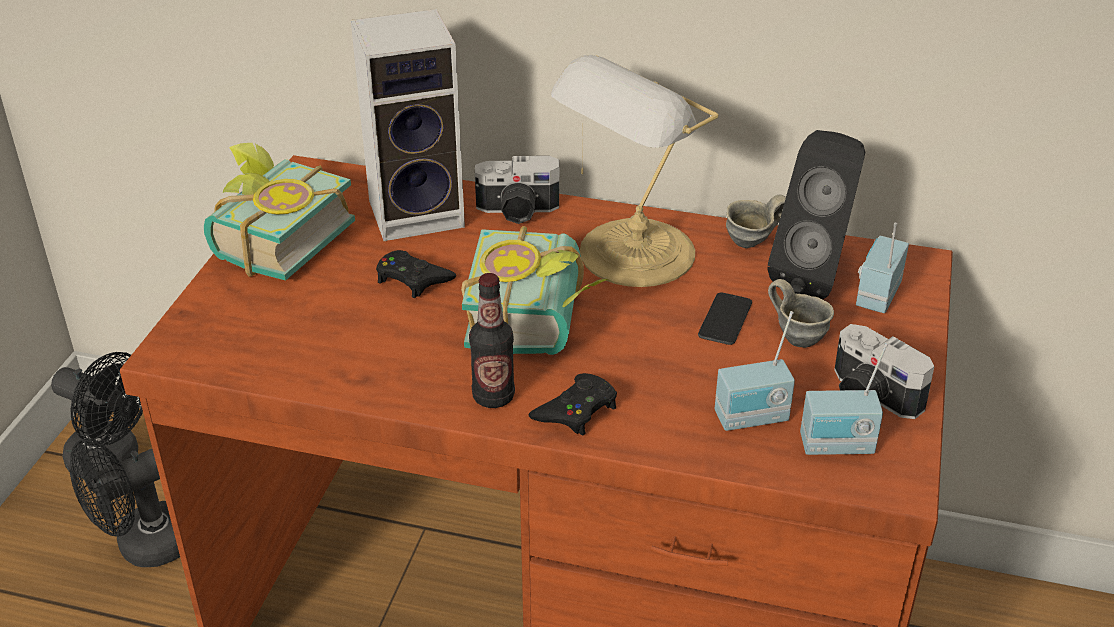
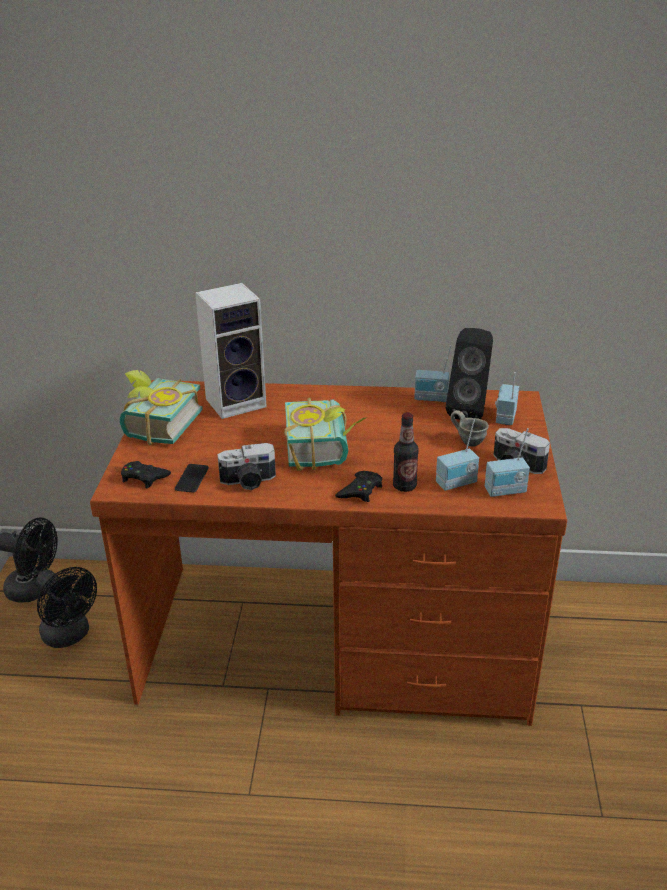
camera: 10 degrees left, 5 degrees down
black fan [70,438,180,567] -> black fan turned 90 degrees counterclockwise [36,567,97,648]
black game controller [376,250,456,298] -> black game controller moved to [121,461,171,488]
bottle [469,273,515,408] -> bottle moved to [393,412,419,492]
camera [475,156,559,224] -> camera moved to [217,443,276,490]
table lamp [551,55,719,287] -> none
phone [698,292,752,345] -> phone moved to [175,464,209,492]
grey mug [726,195,786,248] -> radio [414,345,451,402]

